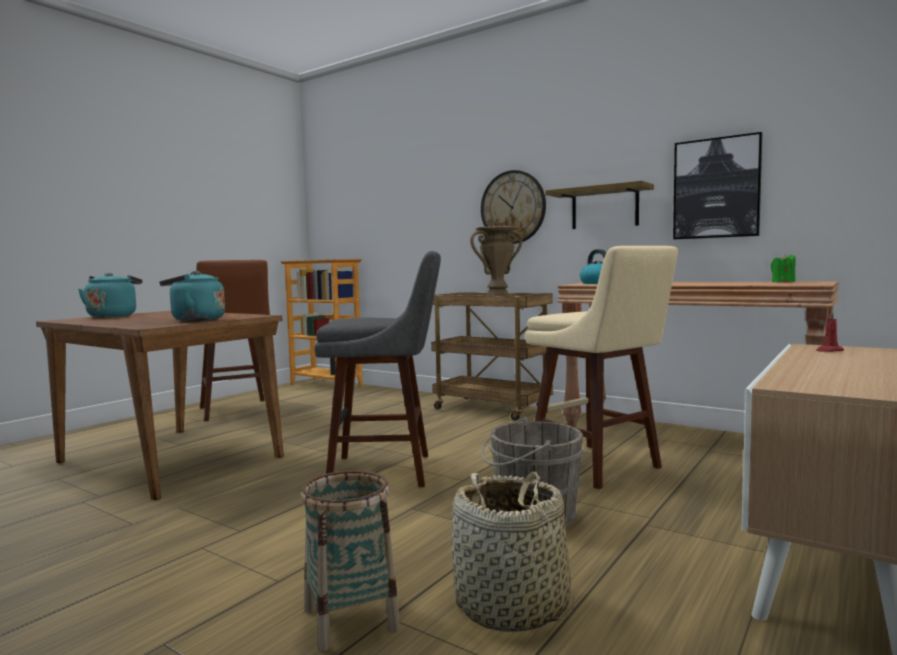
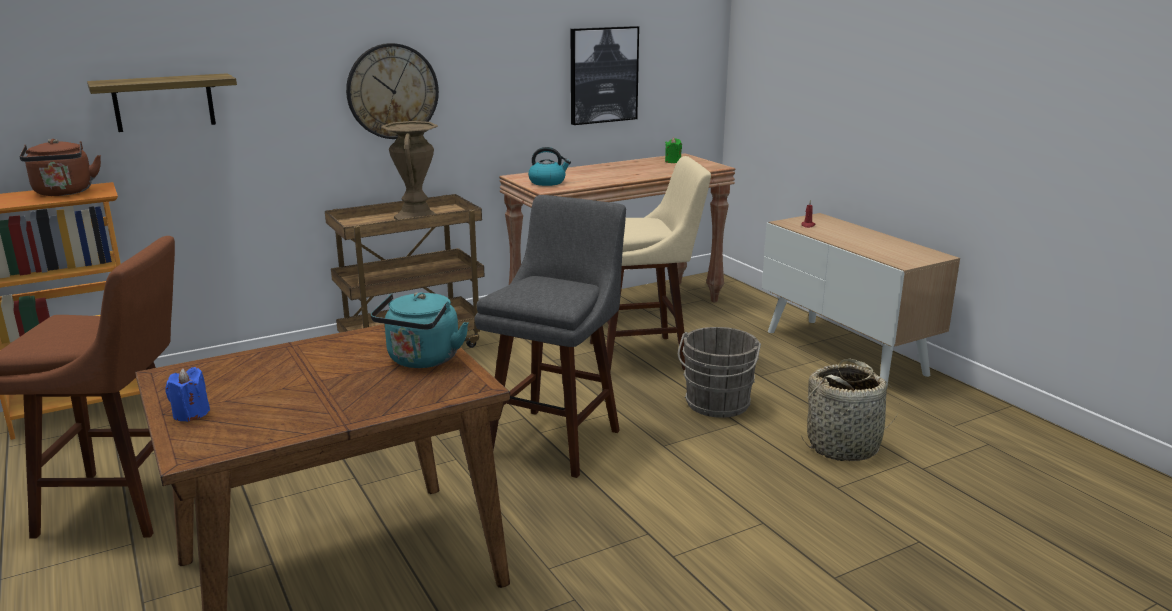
camera: 65 degrees left, 15 degrees up
turquoise kettle [78,273,142,317] -> blue candle [165,367,210,422]
basket [301,470,400,651] -> none
shelf [545,181,654,229] -> shelf moved to [87,73,237,132]
none -> brown kettle [20,139,101,196]

